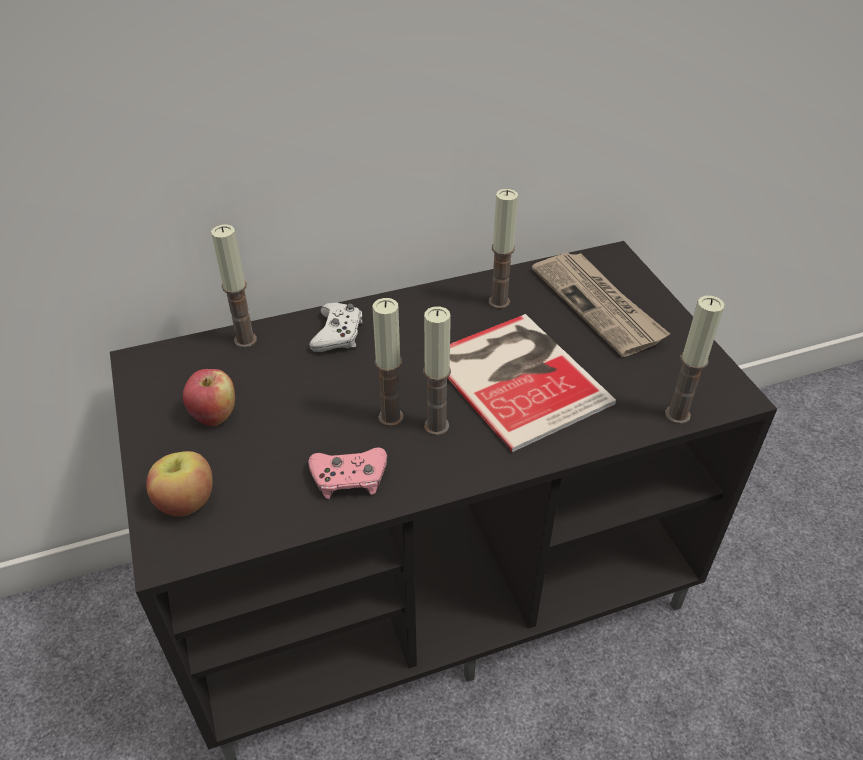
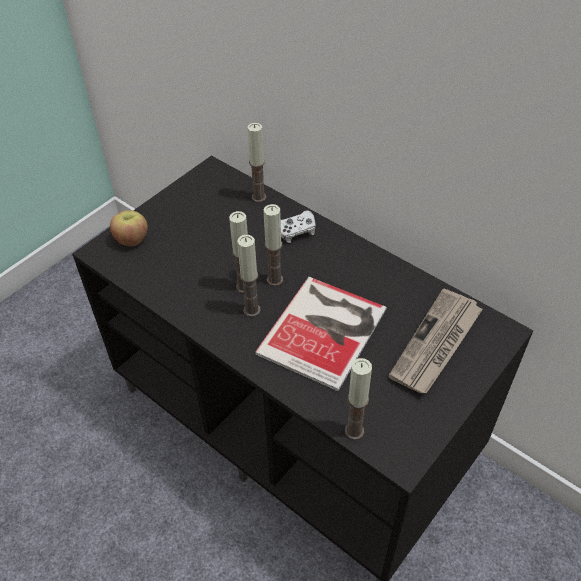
camera: 60 degrees right, 5 degrees up
apple [183,369,235,426] -> none
pink game controller [308,448,387,499] -> none
candle [489,189,518,309] -> candle moved to [263,204,283,286]

